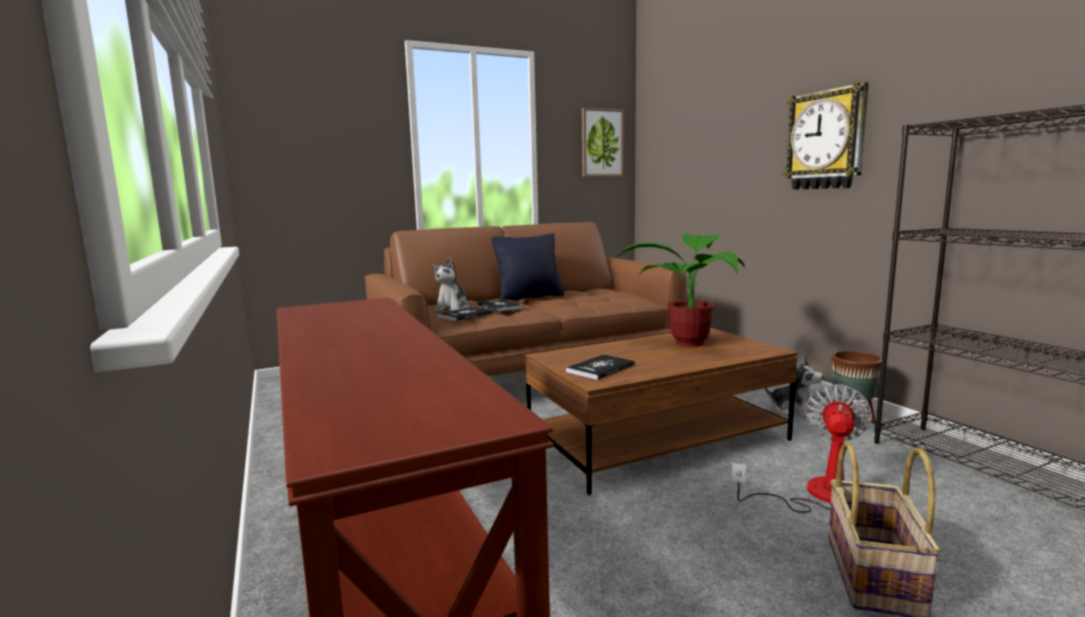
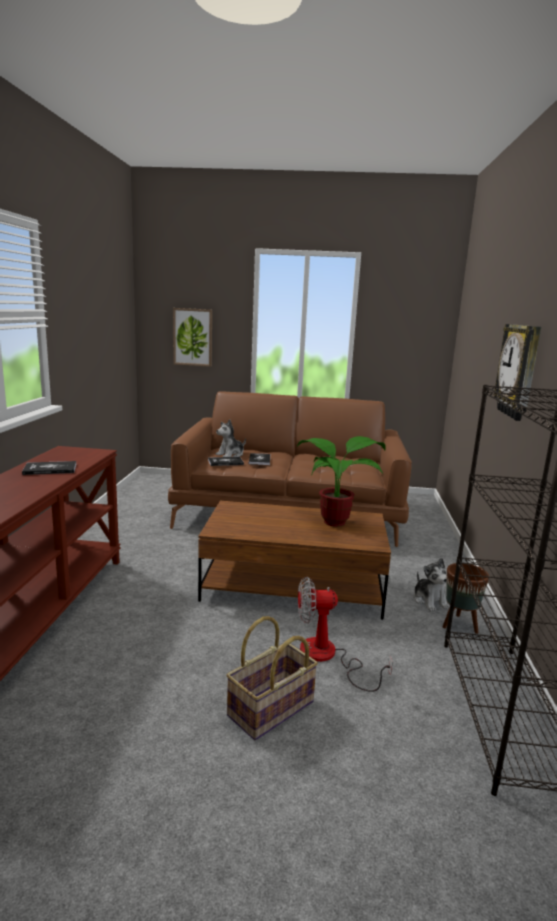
camera: 30 degrees right, 5 degrees up
black pillow [492,233,564,300] -> none
book [566,354,635,380] -> book moved to [22,461,76,475]
picture [582,107,624,177] -> picture moved to [173,308,212,367]
fan [731,384,872,513] -> fan turned 150 degrees counterclockwise [298,577,393,692]

